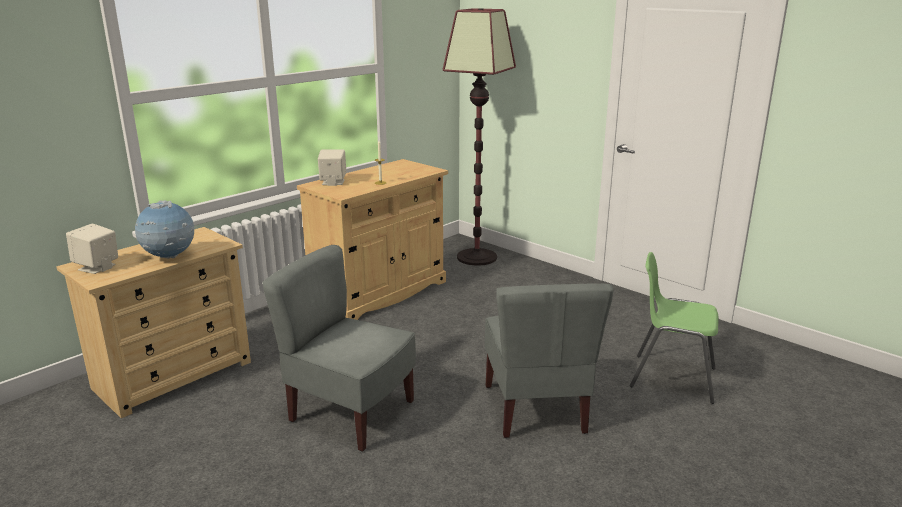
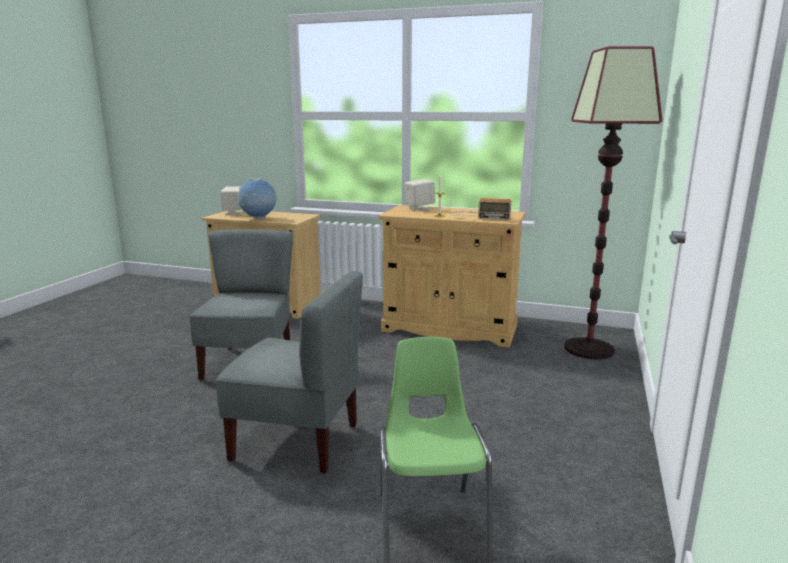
camera: 65 degrees right, 5 degrees down
grey chair [485,283,614,438] -> grey chair turned 135 degrees counterclockwise [216,271,363,474]
none -> radio [450,198,511,220]

